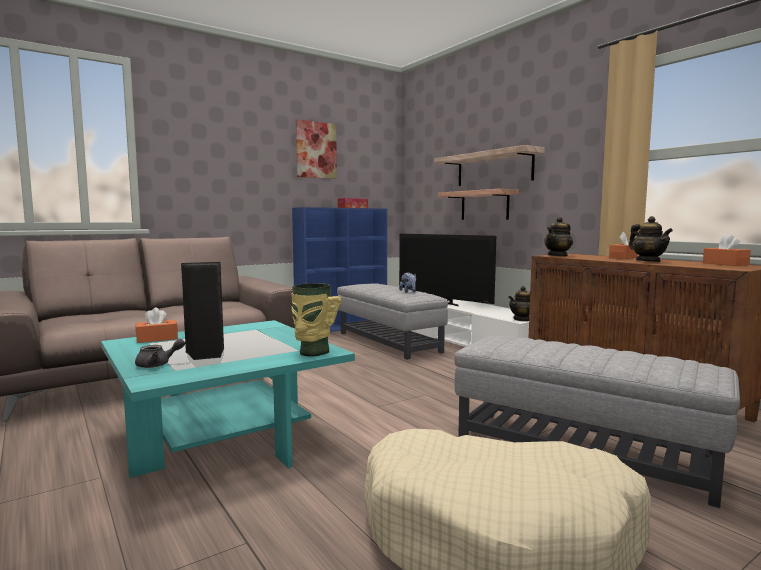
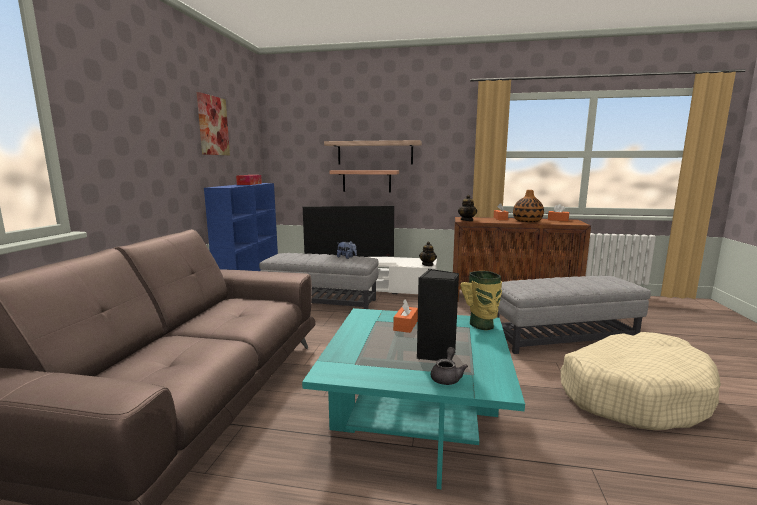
camera: 45 degrees left, 5 degrees up
orange tissue box [136,307,178,343] -> orange tissue box moved to [393,299,418,333]
teapot [629,216,673,262] -> vase [513,190,544,222]

